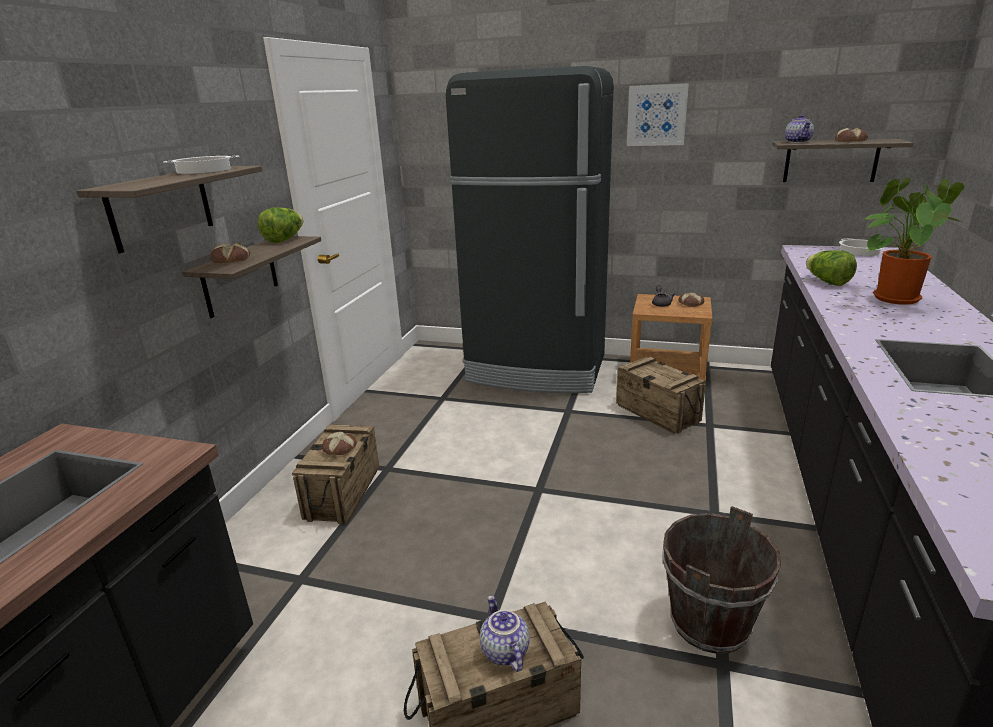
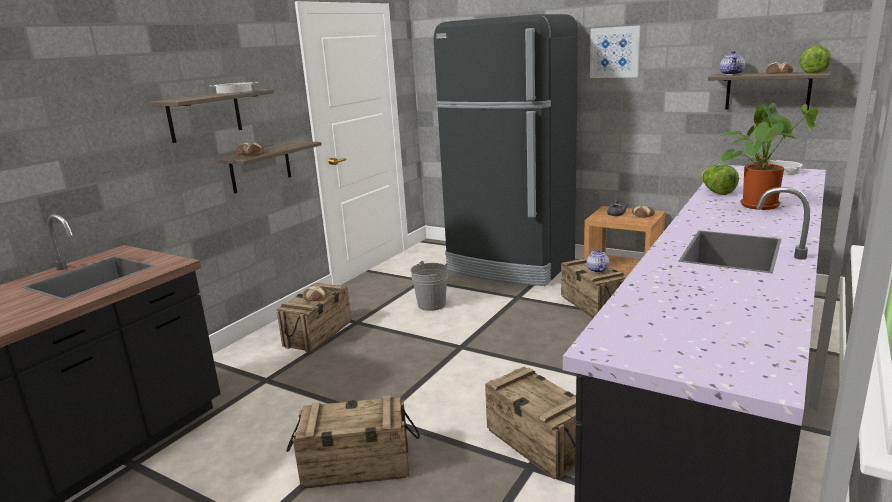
camera: 15 degrees right, 5 degrees down
lettuce [258,207,303,243] -> lettuce moved to [799,46,832,73]
teapot [480,595,530,672] -> teapot moved to [587,249,609,273]
brown bucket [663,506,781,654] -> crate [485,367,577,479]
none -> grey bucket [410,261,448,311]

